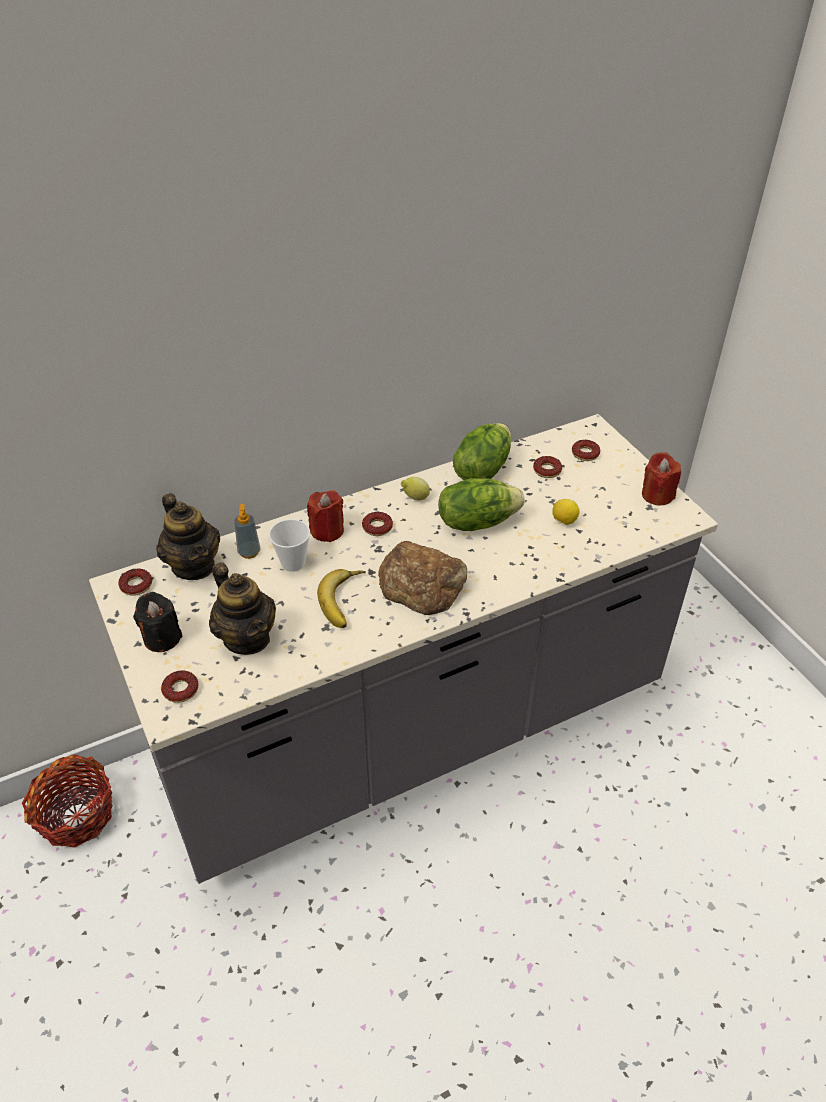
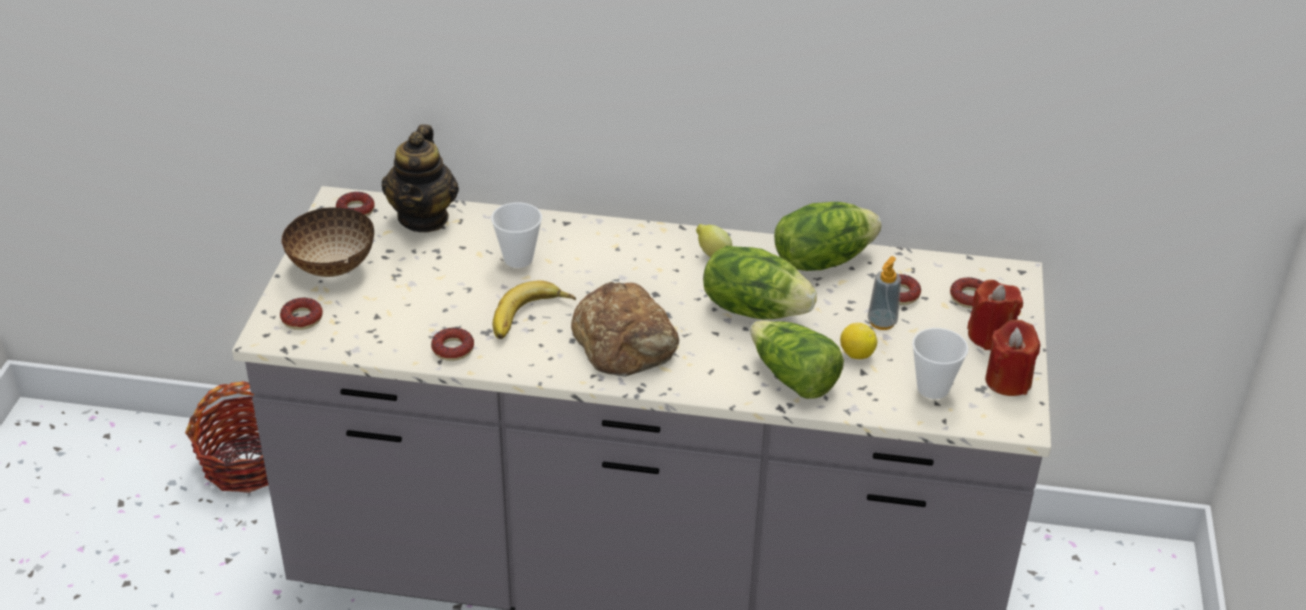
camera: 35 degrees right, 5 degrees down
black candle [133,592,183,652] -> bowl [281,207,374,277]
teapot [209,562,276,655] -> none
soap dispenser [234,504,260,559] -> soap dispenser moved to [868,256,901,330]
red candle [307,490,344,542] -> red candle moved to [967,280,1023,350]
donut [362,512,393,536] -> donut moved to [431,328,474,361]
none -> lettuce [750,320,844,399]
none -> cup [912,328,968,399]

